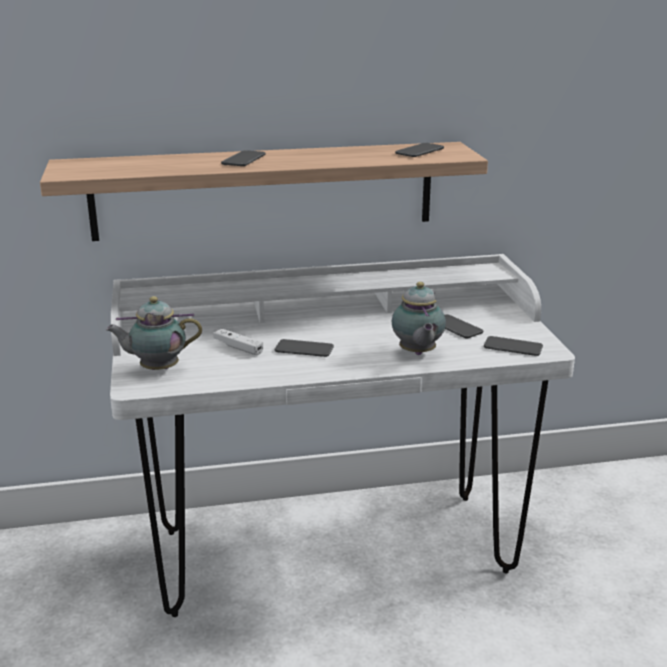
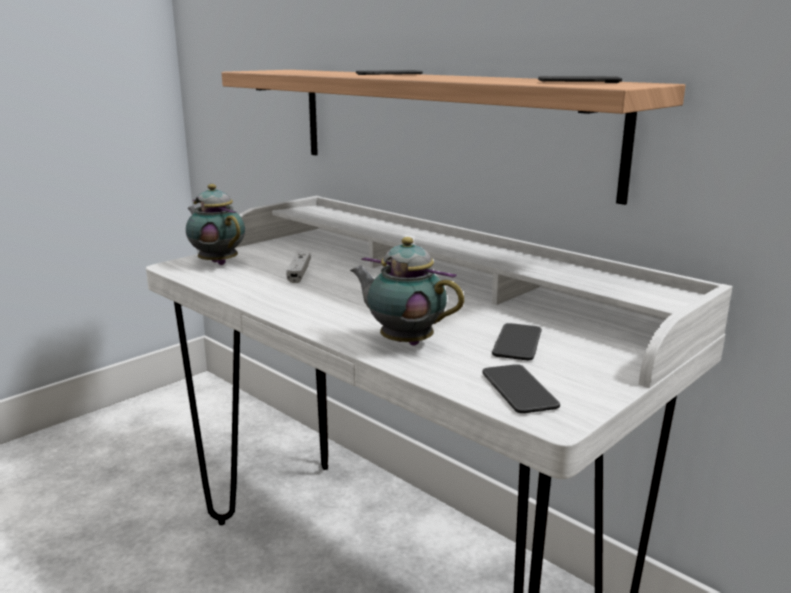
camera: 55 degrees right, 5 degrees down
phone [275,339,334,357] -> none
teapot [392,282,446,355] -> teapot turned 75 degrees clockwise [350,237,464,346]

